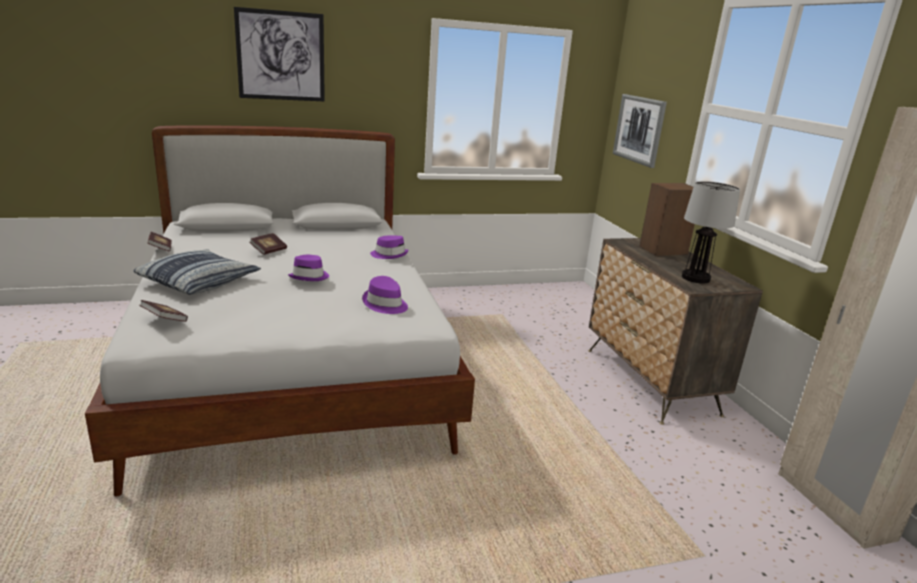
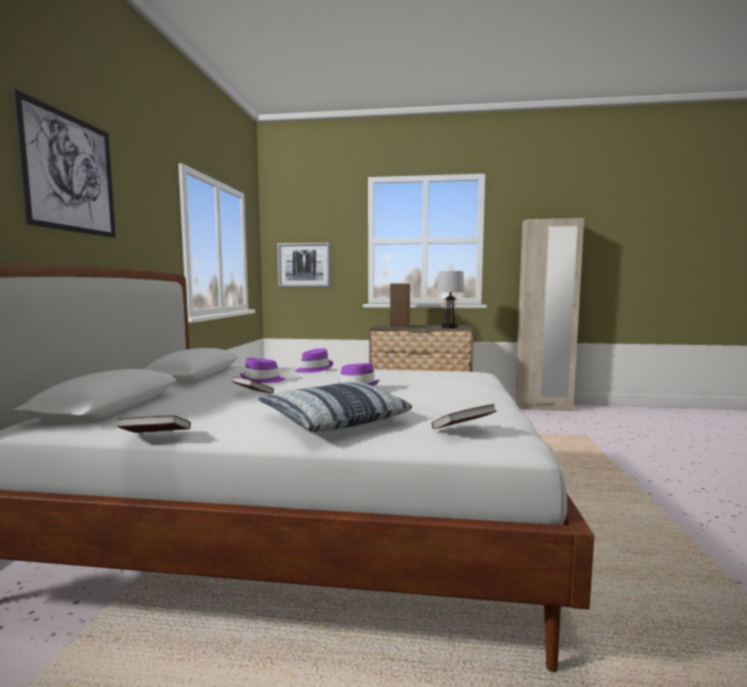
camera: 65 degrees left, 15 degrees down
purple hat [362,276,408,314] -> purple hat moved to [240,358,285,383]

